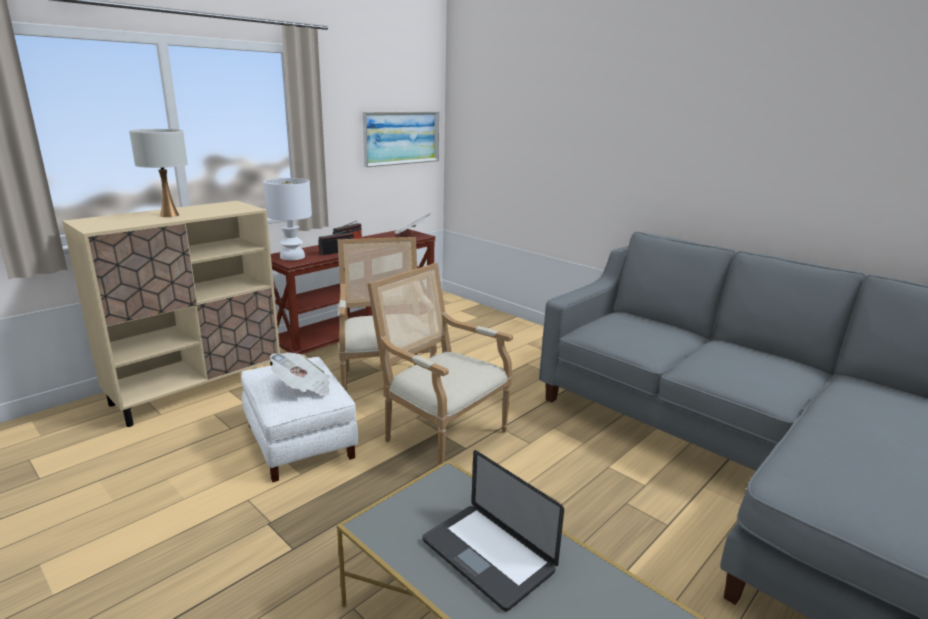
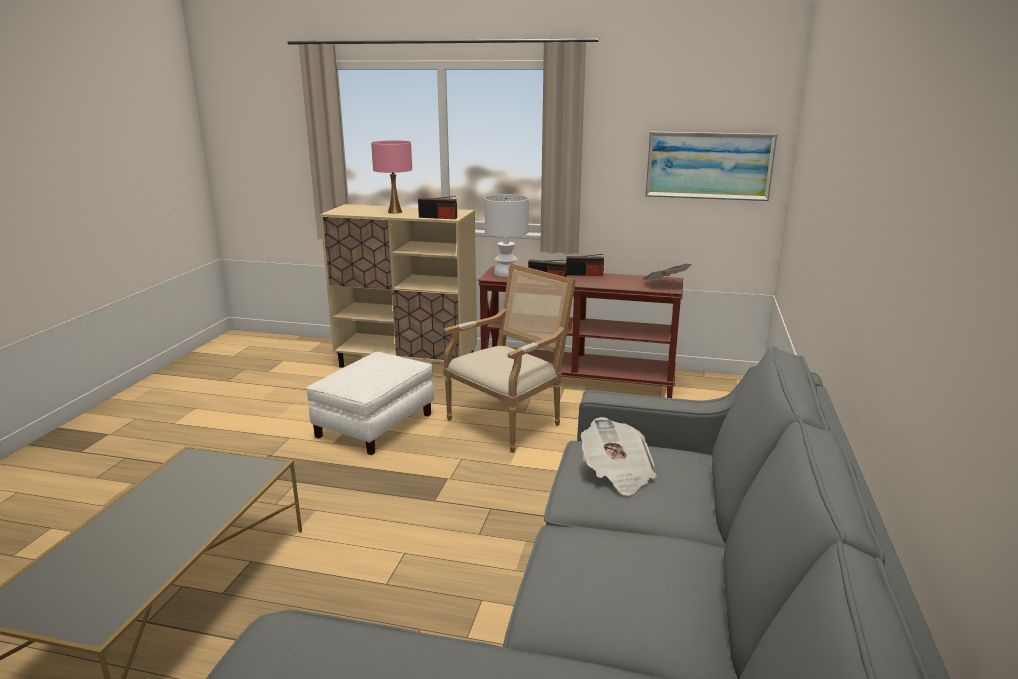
camera: 60 degrees right, 0 degrees up
white table lamp [129,129,188,217] -> pink table lamp [371,140,412,214]
newspaper [270,353,330,395] -> newspaper moved to [581,417,657,496]
armchair [367,263,513,465] -> none
laptop [423,450,564,612] -> none
none -> radio [418,196,457,219]

